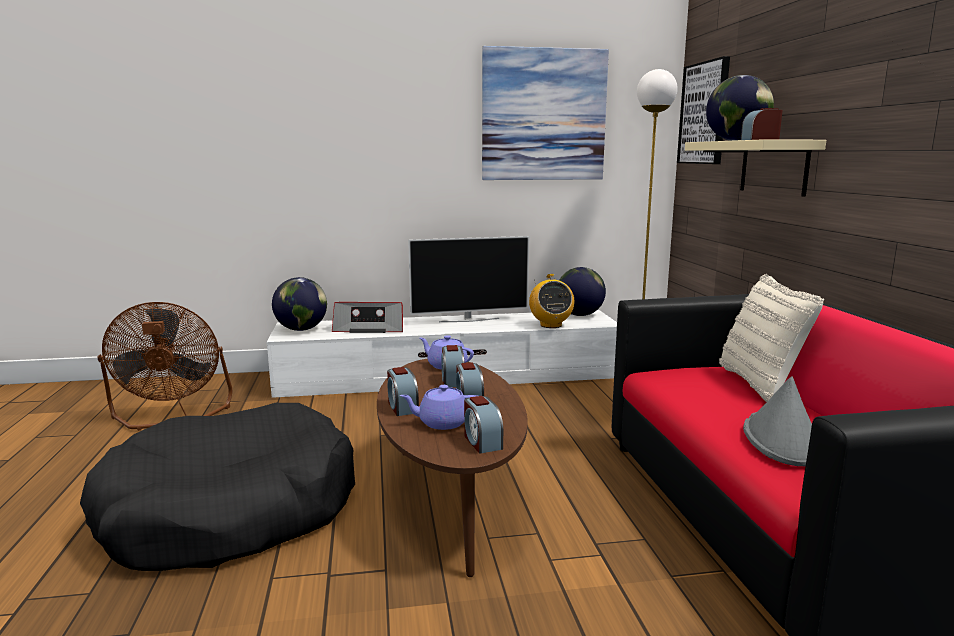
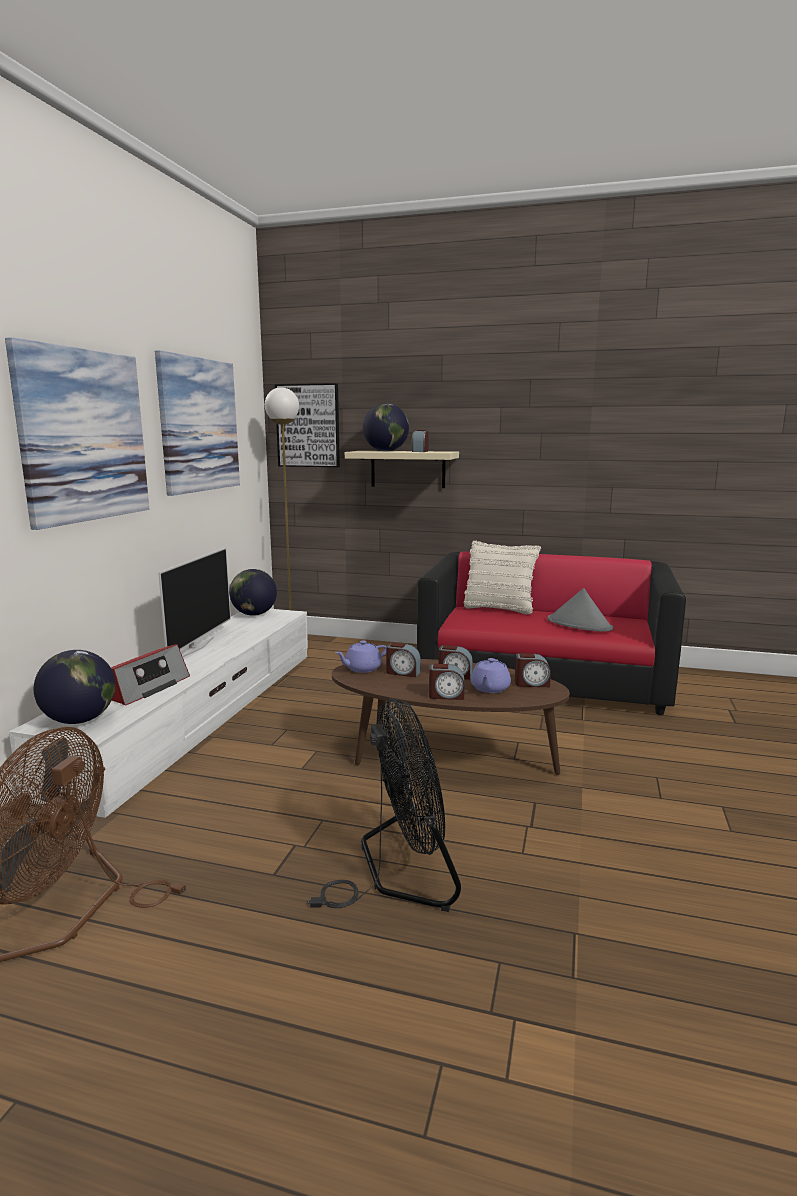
camera: 65 degrees left, 0 degrees up
black dog bed [80,403,355,571] -> black fan [307,698,461,912]
radio [529,274,574,328] -> none
none -> picture [5,337,149,530]

